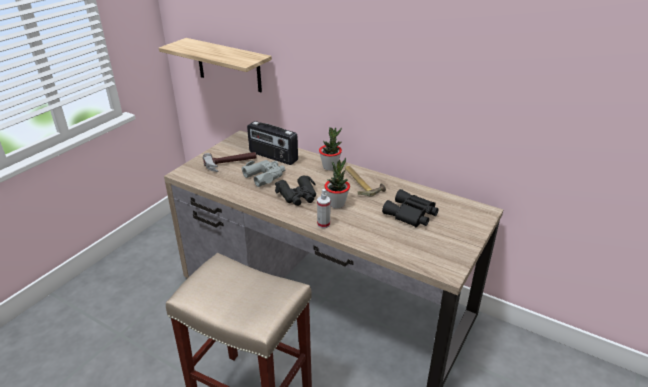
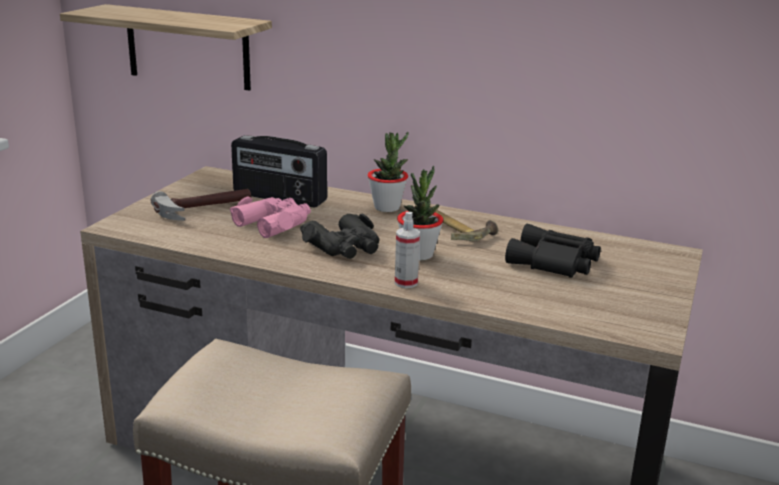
camera: 10 degrees left, 10 degrees down
grey binoculars [241,160,285,187] -> pink binoculars [230,196,311,238]

